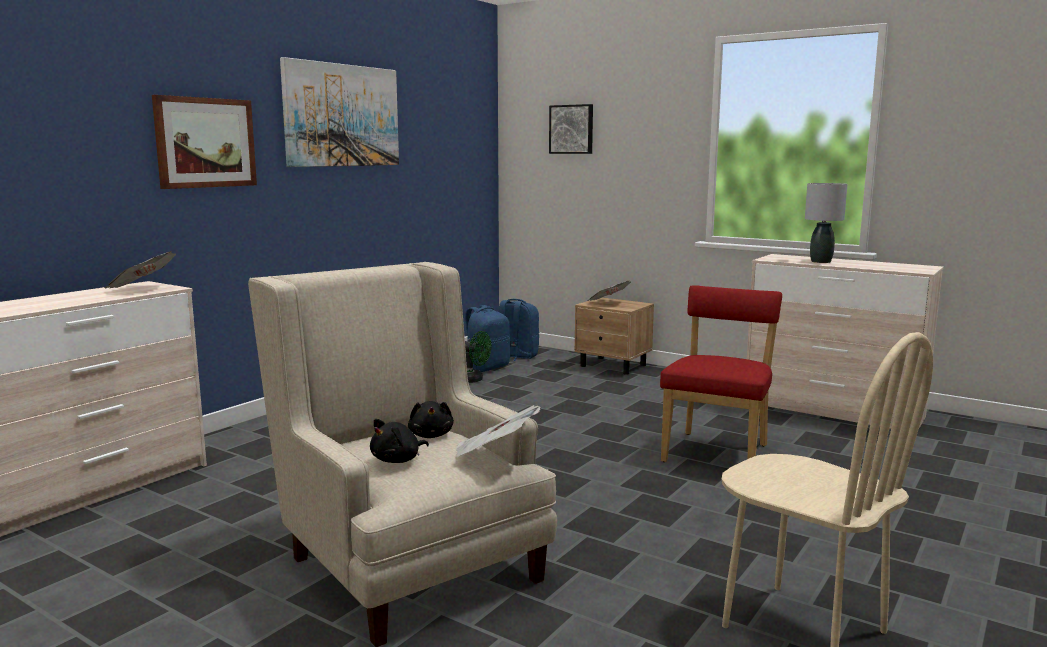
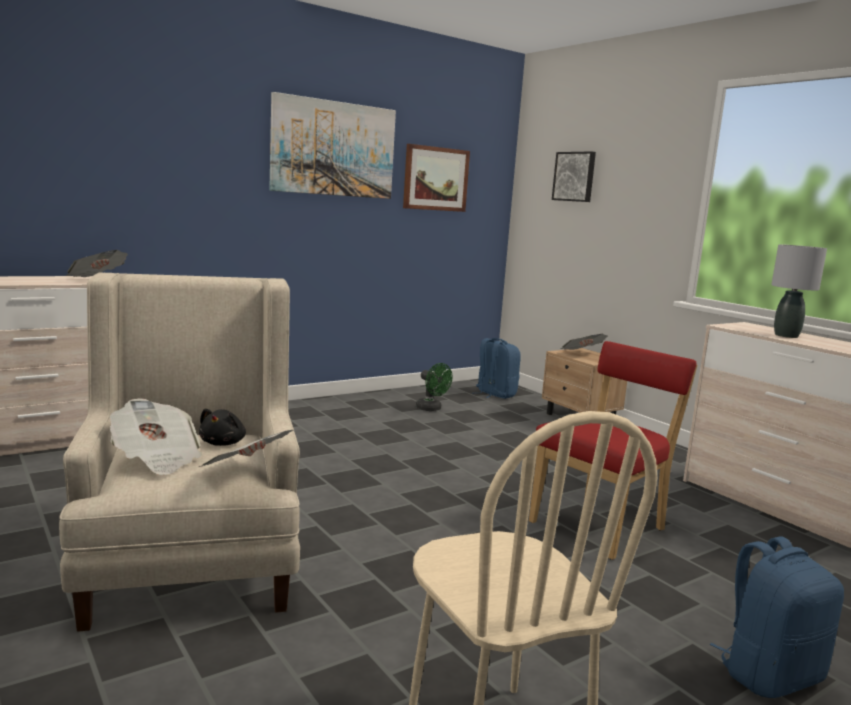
camera: 20 degrees right, 0 degrees up
picture [152,95,257,189] -> picture moved to [403,144,470,212]
black plush toy [370,419,429,463] -> newspaper [110,399,202,475]
blue backpack [465,305,510,372] -> blue backpack moved to [710,537,844,698]

